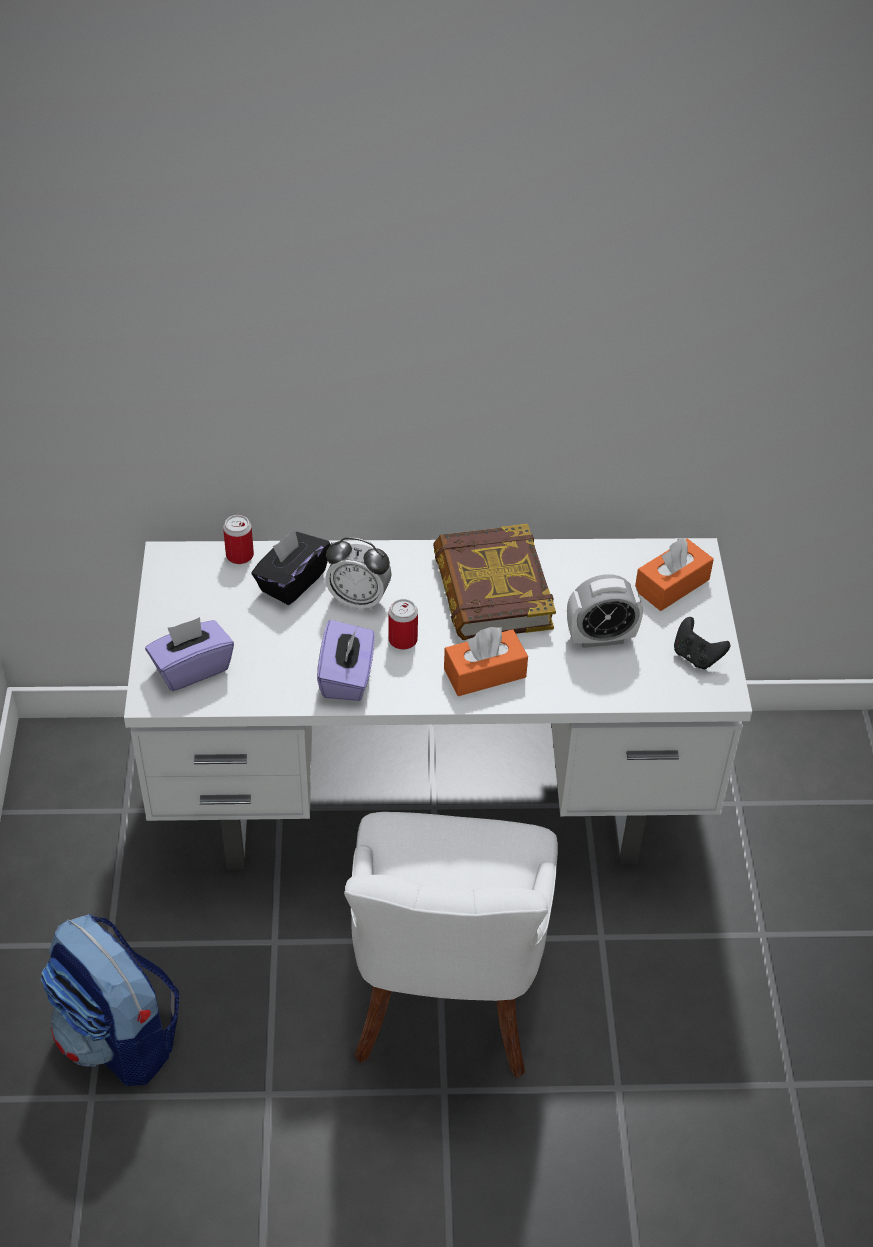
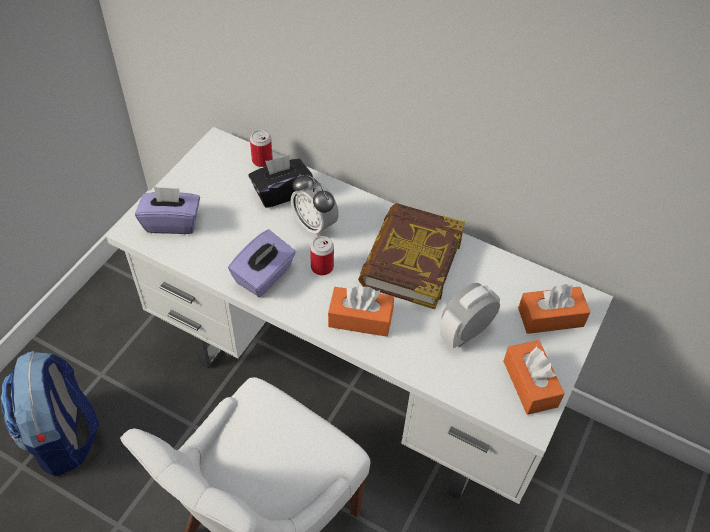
camera: 30 degrees right, 5 degrees up
alarm clock [567,574,643,648] -> alarm clock turned 120 degrees clockwise [440,283,500,349]
black game controller [674,617,730,670] -> orange tissue box [503,340,565,415]

